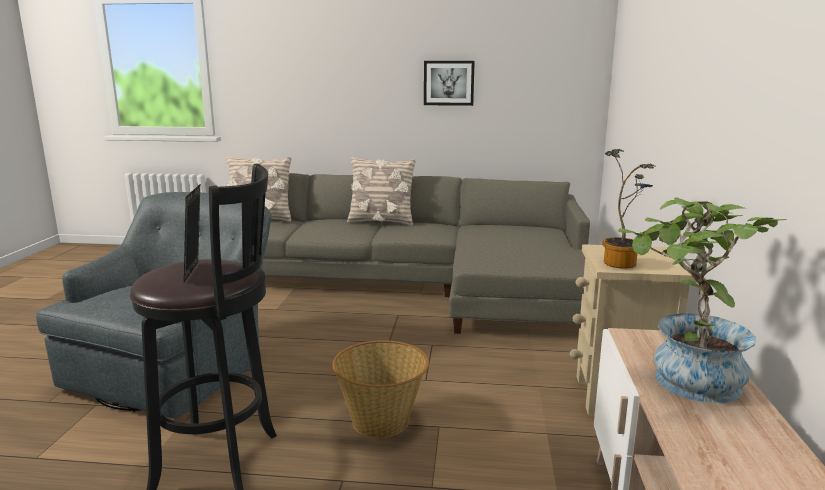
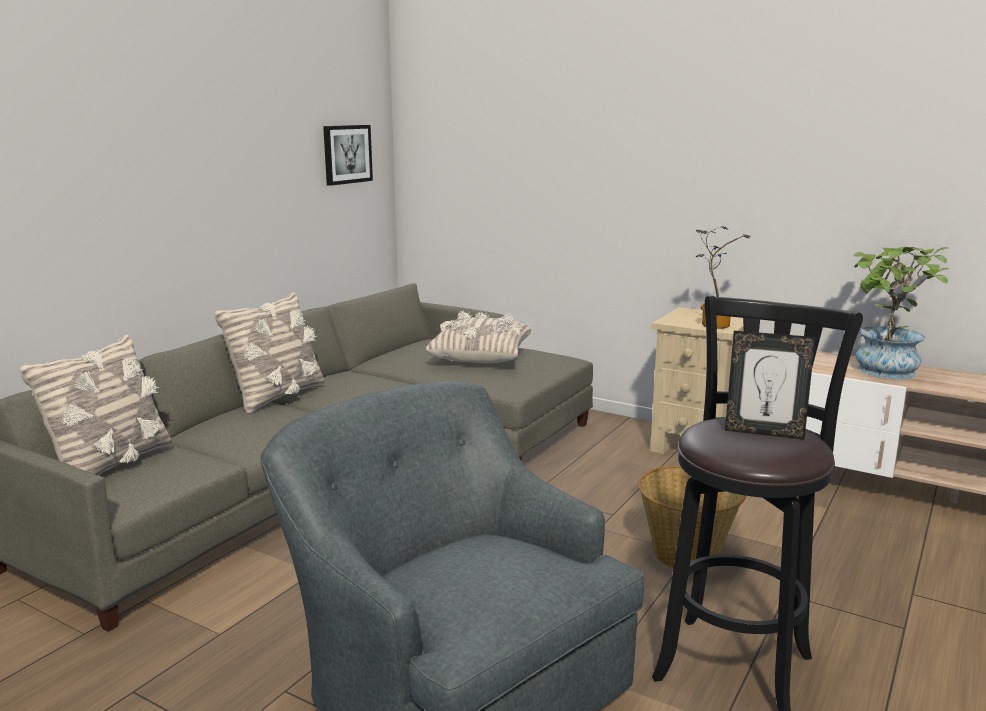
camera: 65 degrees left, 0 degrees up
picture [424,61,475,106] -> picture moved to [323,125,373,186]
none -> beige pillow [426,310,531,363]

